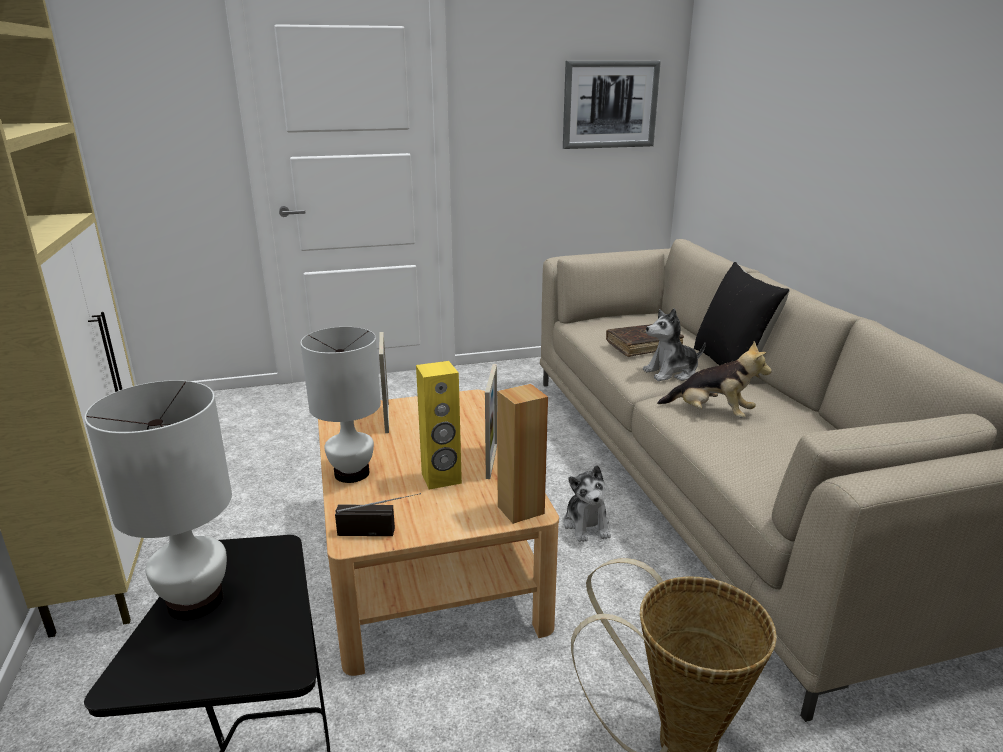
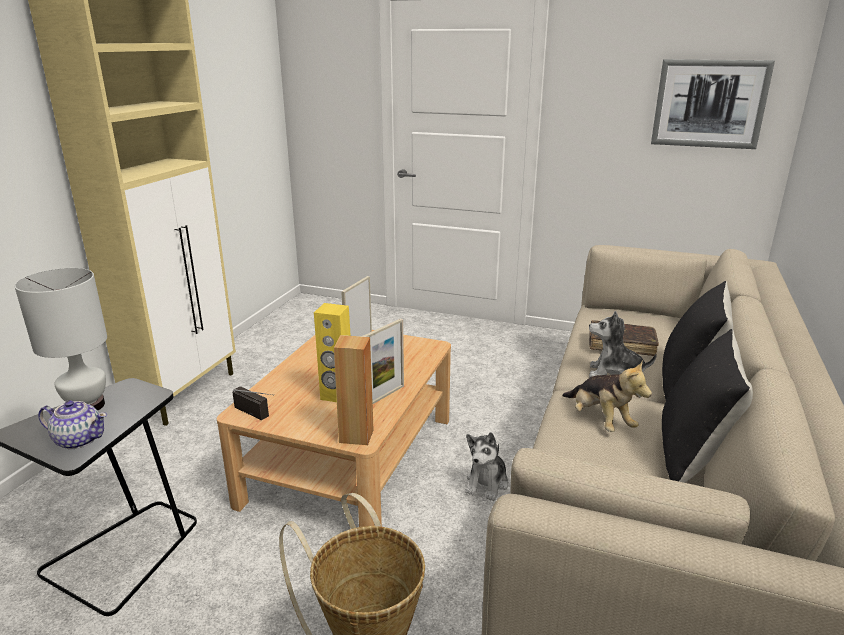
camera: 35 degrees right, 0 degrees up
white table lamp [301,327,381,483] -> none
none -> teapot [38,400,107,449]
none -> black pillow [662,329,753,483]

